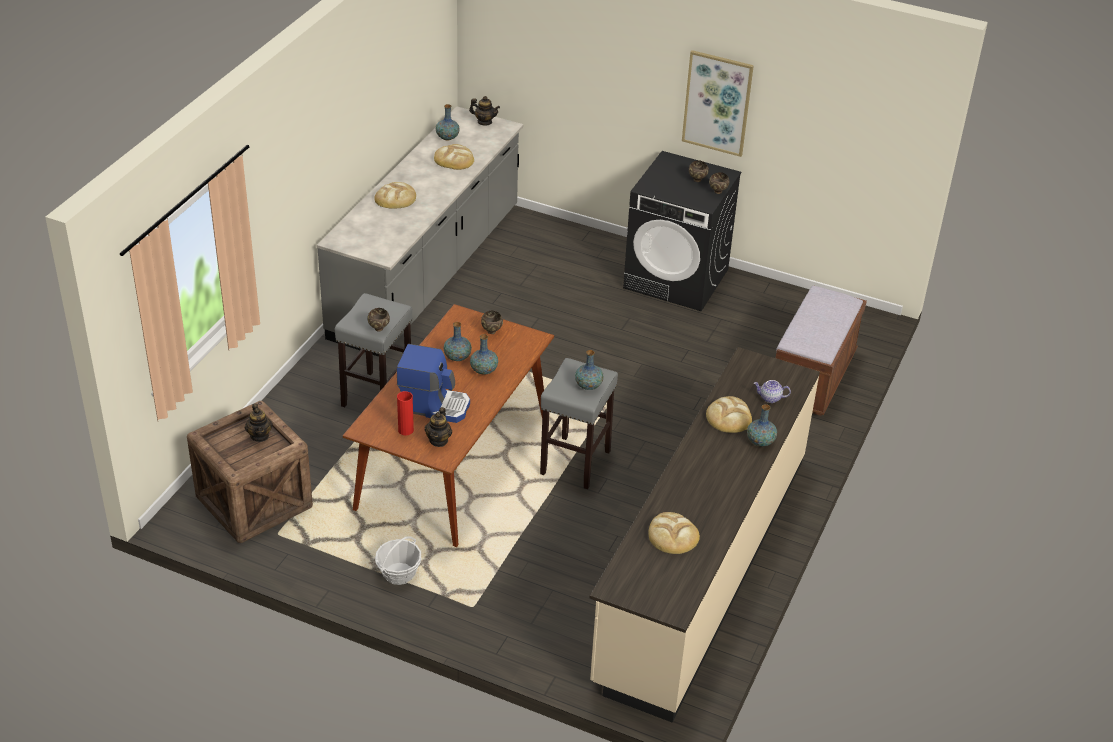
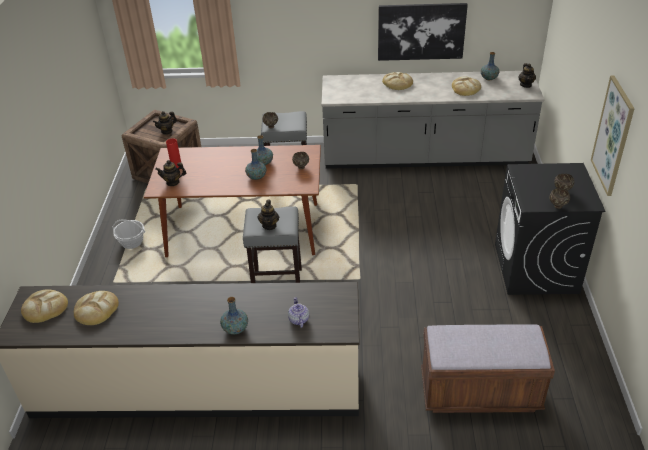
camera: 70 degrees right, 0 degrees up
coffee machine [397,344,470,423] -> none
vase [575,350,604,390] -> teapot [258,200,279,230]
bread [706,396,752,433] -> bread moved to [21,289,68,323]
none -> picture [378,3,468,61]

